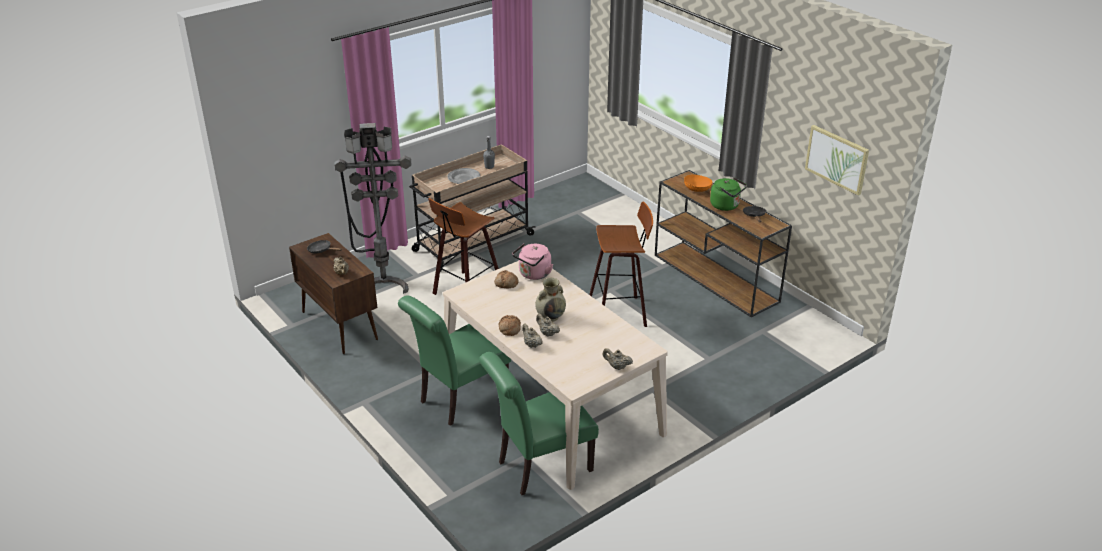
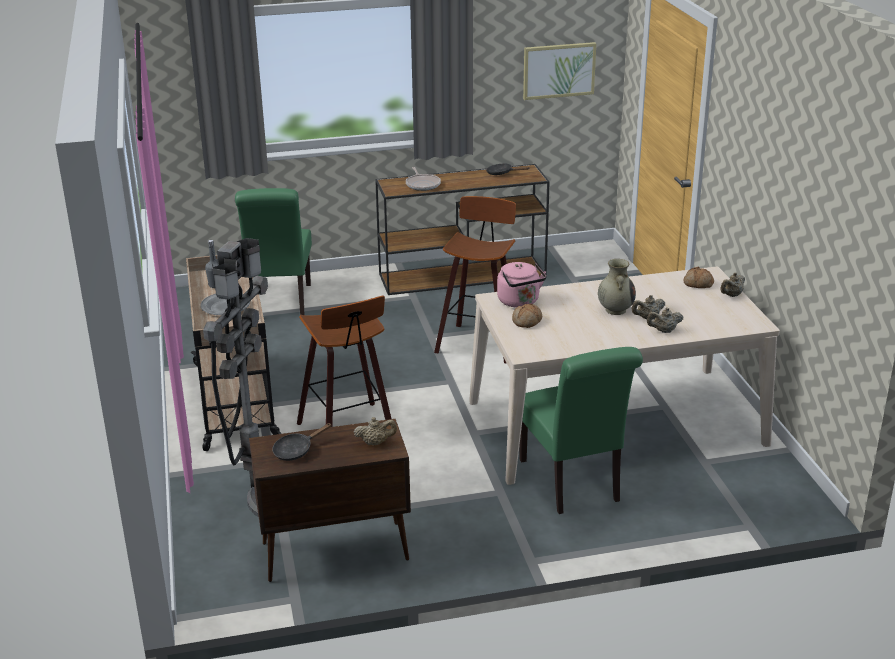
camera: 65 degrees left, 5 degrees down
green chair [479,352,599,495] -> green chair moved to [235,188,312,315]
bread [499,315,521,336] -> bread moved to [684,267,714,288]
orange bowl [684,174,713,192] -> frying pan [406,167,441,191]
green kettle [710,177,747,211] -> none

